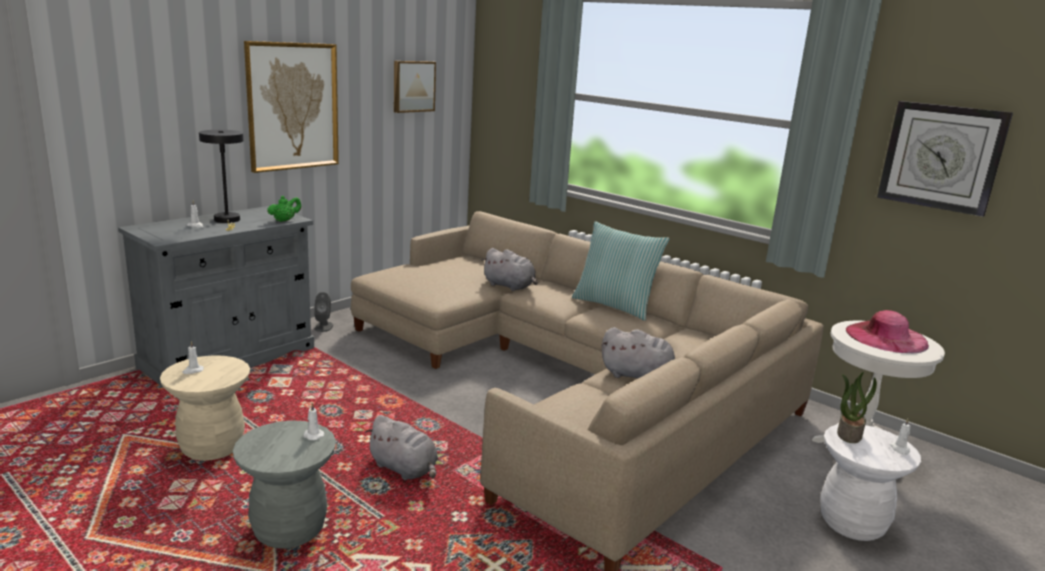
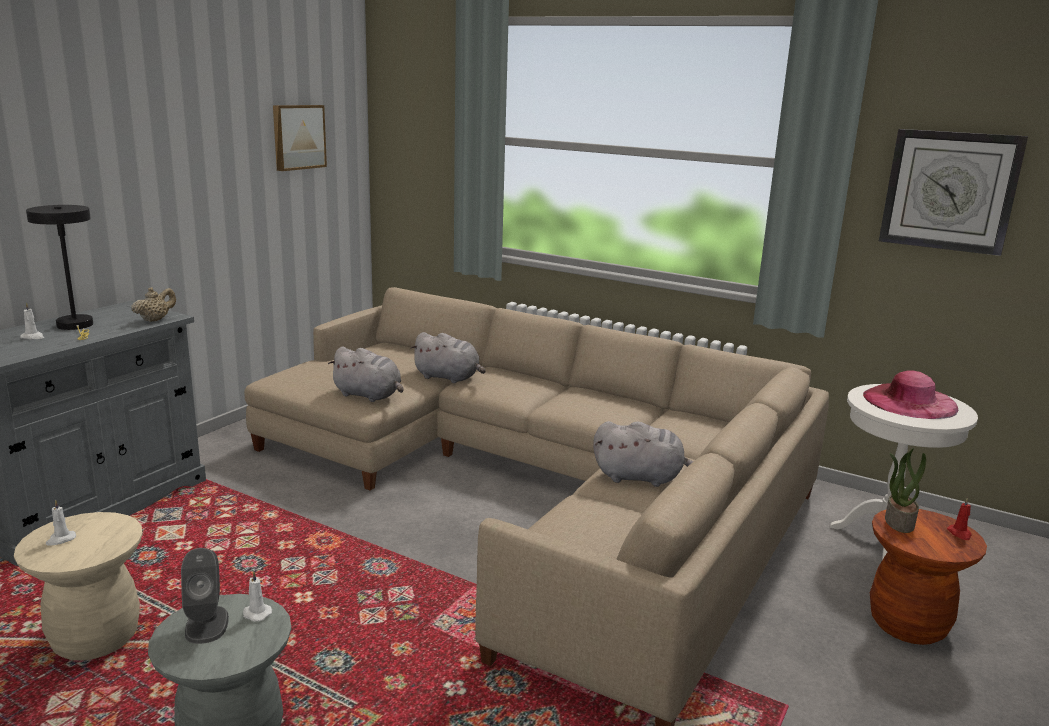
camera: 10 degrees left, 0 degrees up
picture [244,41,339,173] -> none
green teapot [267,196,301,222] -> beige teapot [131,287,176,322]
grey speaker [314,292,333,332] -> grey speaker moved to [181,548,229,644]
grey plush toy [365,415,438,480] -> grey plush toy moved to [328,347,404,402]
pillow [572,221,669,321] -> none
white stool [820,424,921,541] -> brown stool [870,509,987,645]
white candle [890,419,910,455] -> red candle [947,497,972,540]

